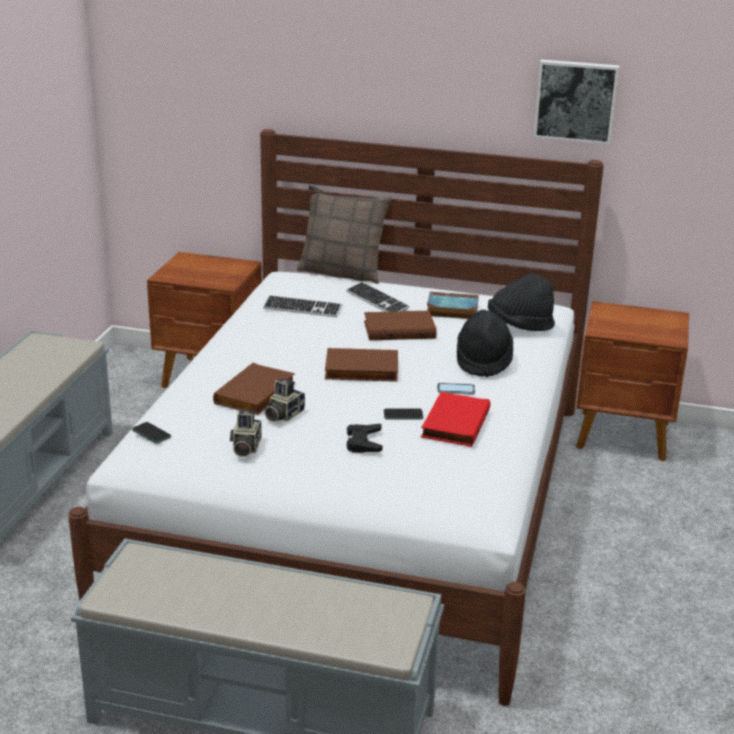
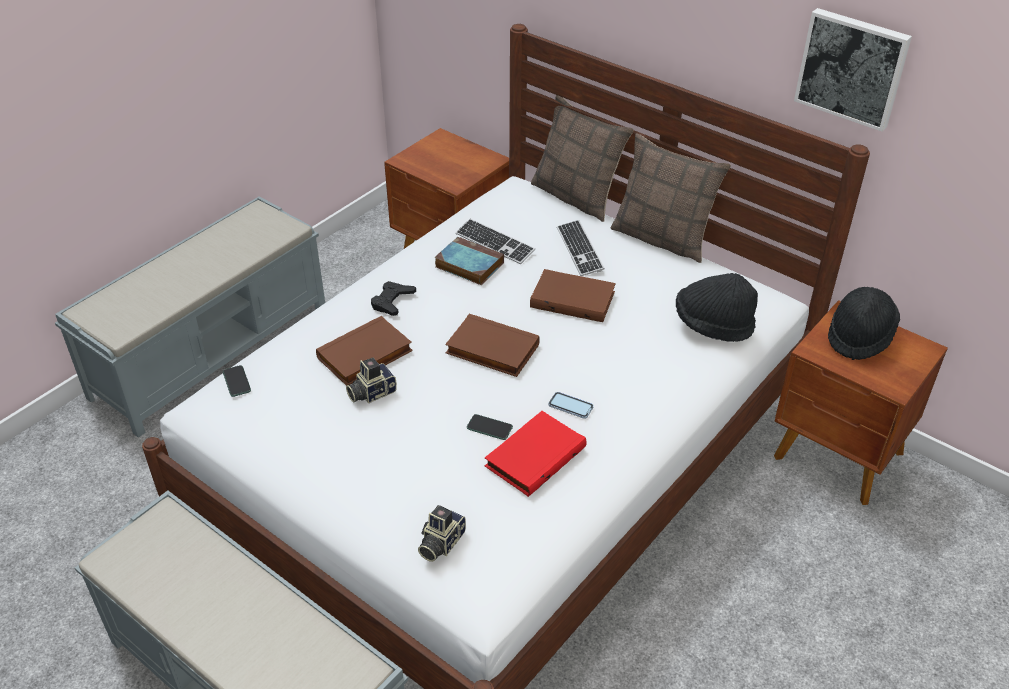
camera: 25 degrees right, 15 degrees up
camera [230,409,261,457] -> camera moved to [418,505,466,562]
black game controller [347,424,382,453] -> black game controller moved to [371,281,416,316]
book [427,292,479,319] -> book moved to [434,237,504,285]
black hat [457,310,513,378] -> black hat moved to [828,287,900,360]
none -> pillow [611,133,731,263]

